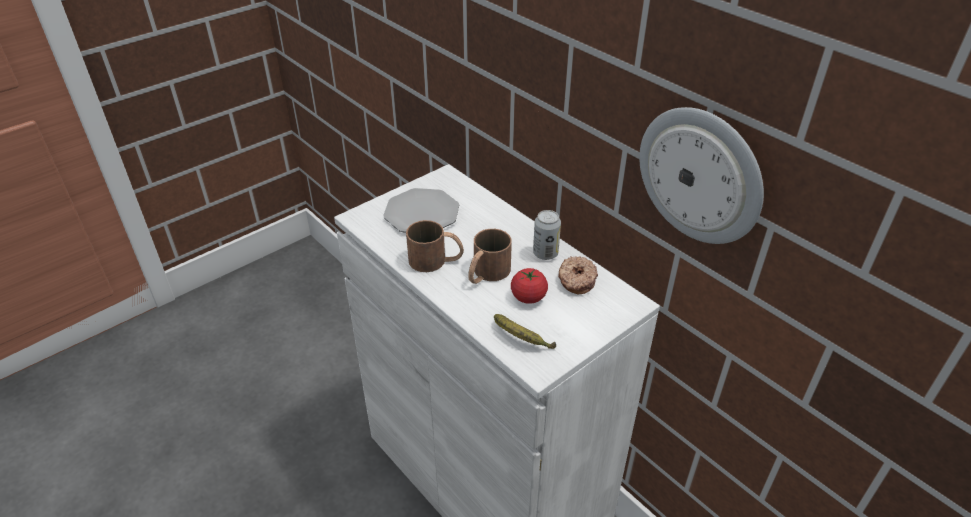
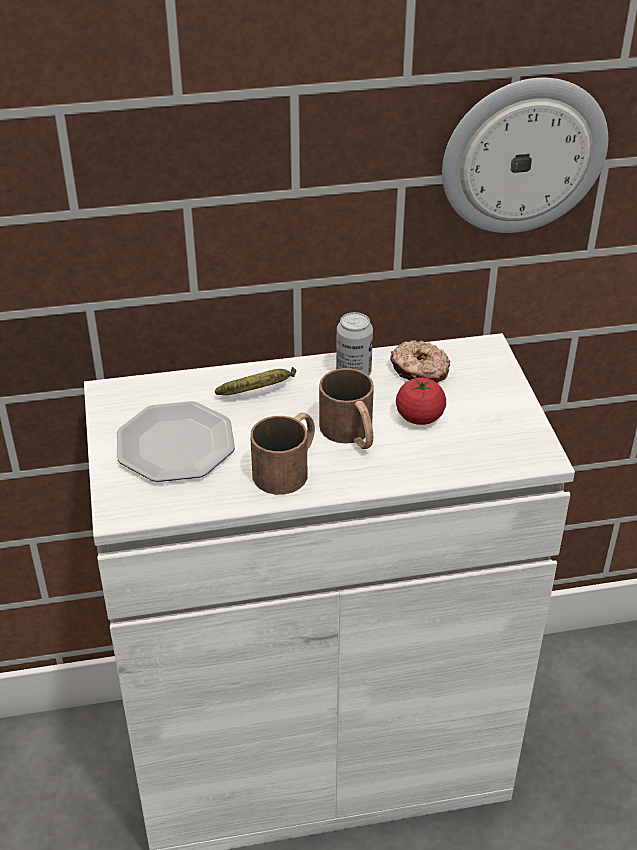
camera: 60 degrees left, 0 degrees up
banana [494,314,556,349] -> banana moved to [215,367,296,395]

